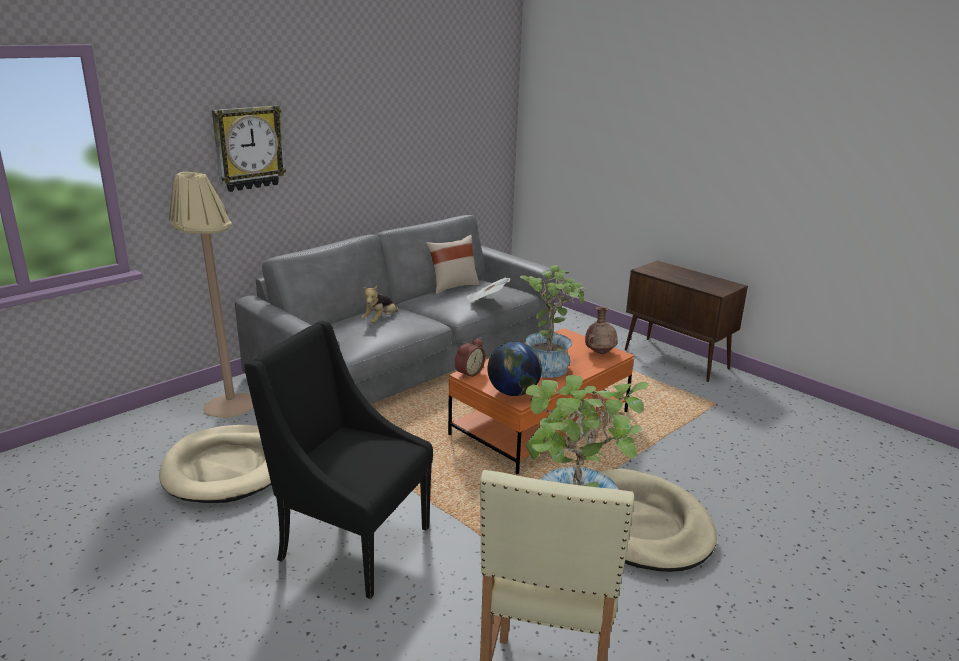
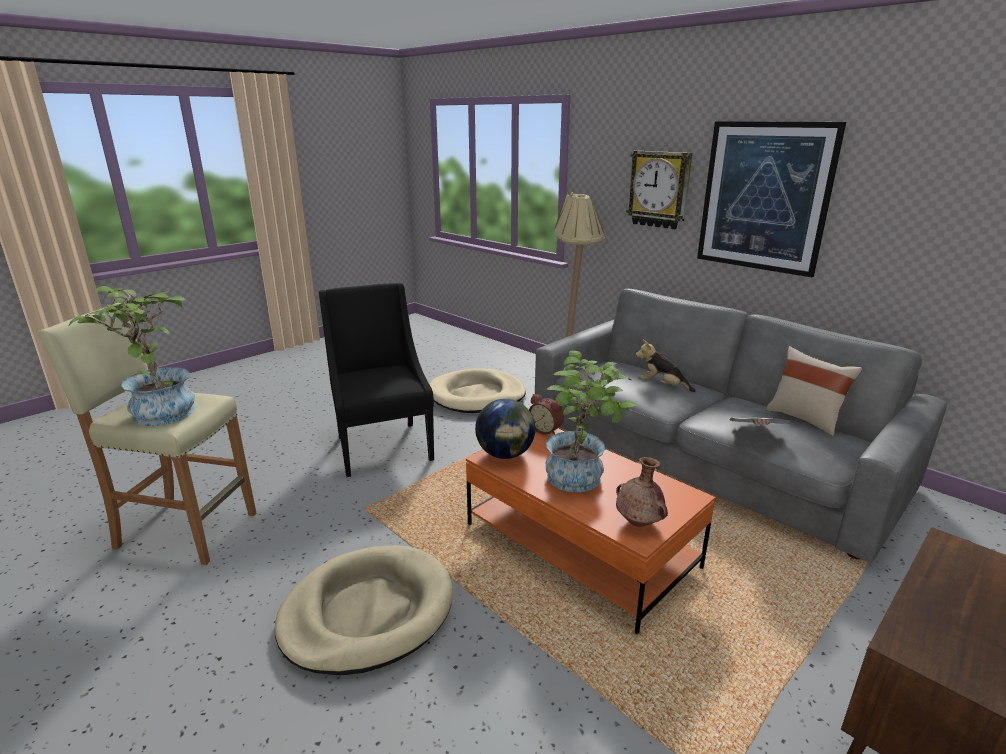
camera: 90 degrees right, 0 degrees up
black armchair [244,321,433,599] -> black armchair turned 45 degrees counterclockwise [319,283,434,477]
none -> picture [697,121,846,278]

